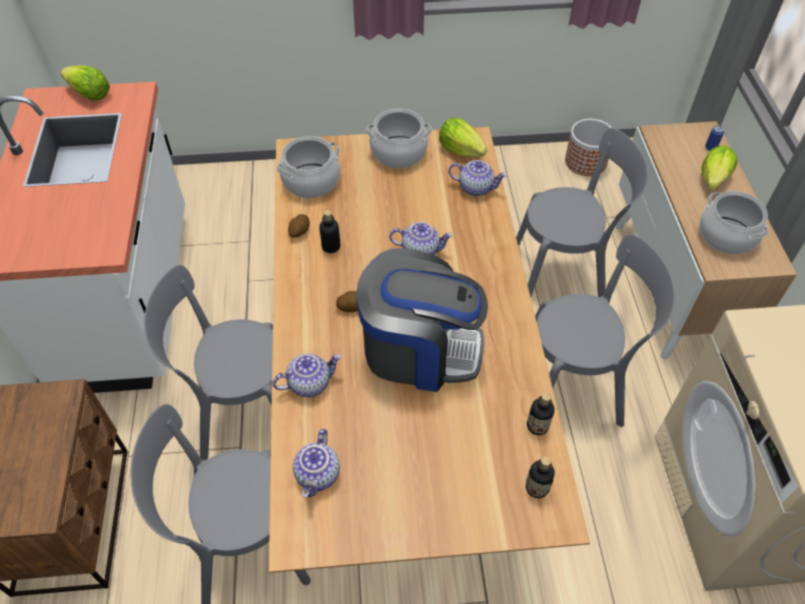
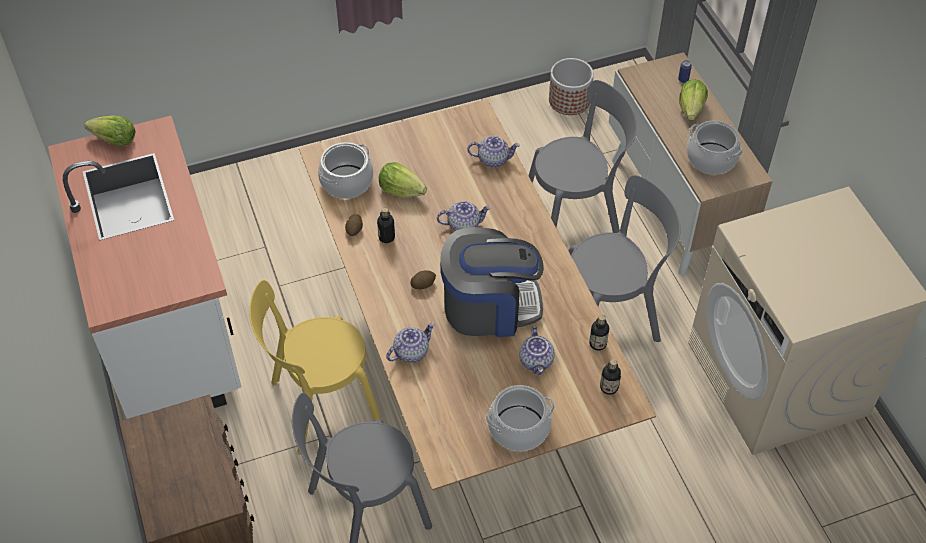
camera: 15 degrees left, 0 degrees up
grey chair [144,265,273,460] -> yellow chair [249,280,381,455]
teapot [293,429,340,497] -> teapot moved to [519,326,554,375]
cooking pot [366,108,432,168] -> cooking pot moved to [485,385,555,451]
lettuce [439,118,487,157] -> lettuce moved to [379,162,427,197]

